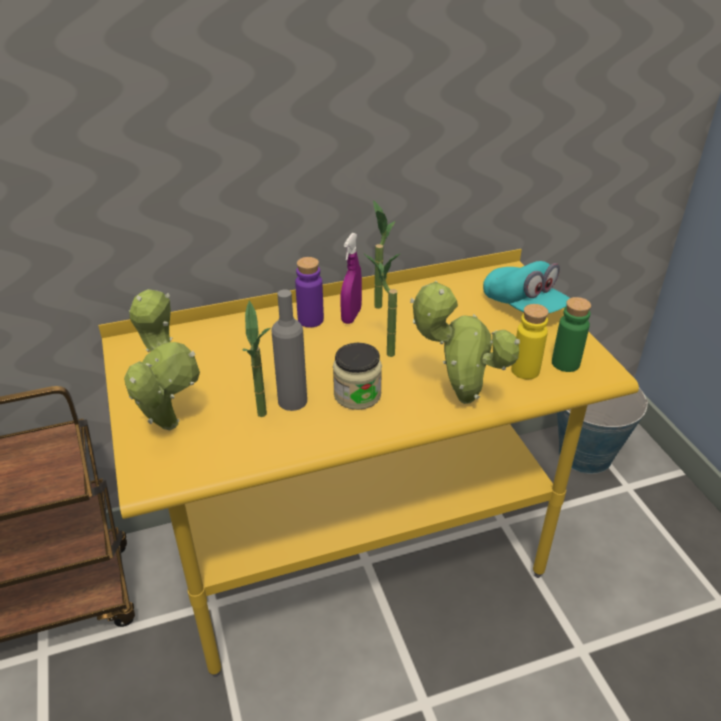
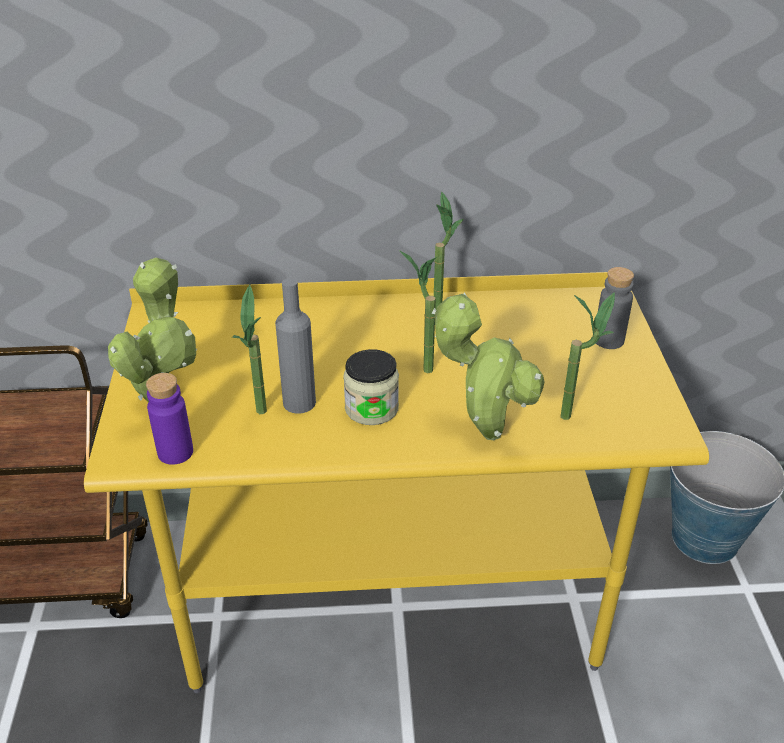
camera: 15 degrees right, 0 degrees up
purple bottle [295,257,324,327] -> purple bottle moved to [146,373,193,465]
purple spray bottle [341,233,362,324] -> none
turquoise cap [483,261,570,314] -> grey bottle [596,267,634,349]
yellow bottle [511,304,549,379] -> potted plant [560,292,615,420]
green bottle [552,297,591,372] -> none

